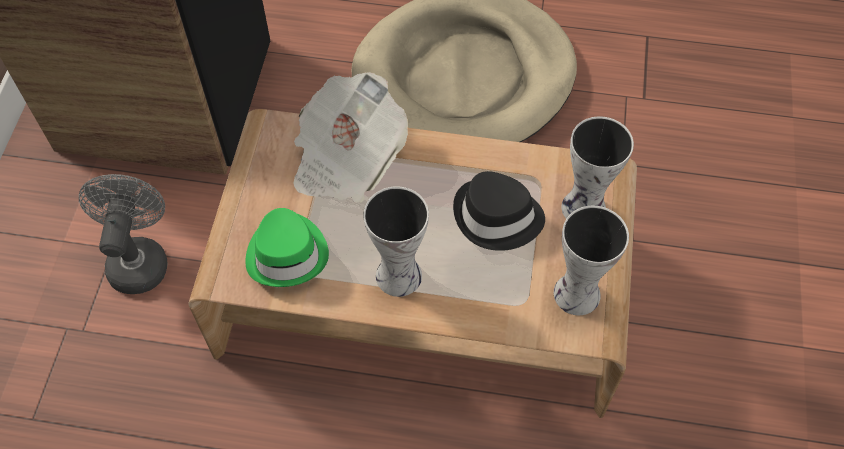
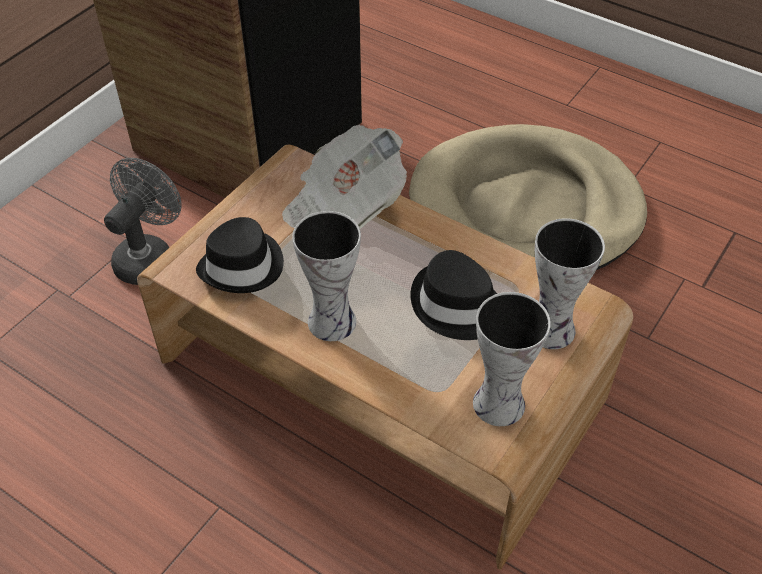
camera: 25 degrees right, 10 degrees down
green hat [245,208,329,287] -> black hat [196,217,284,293]

